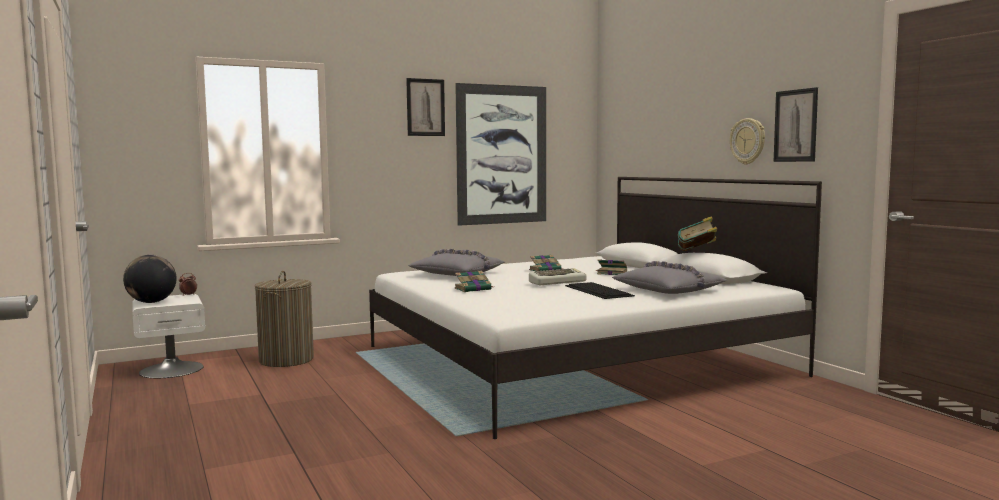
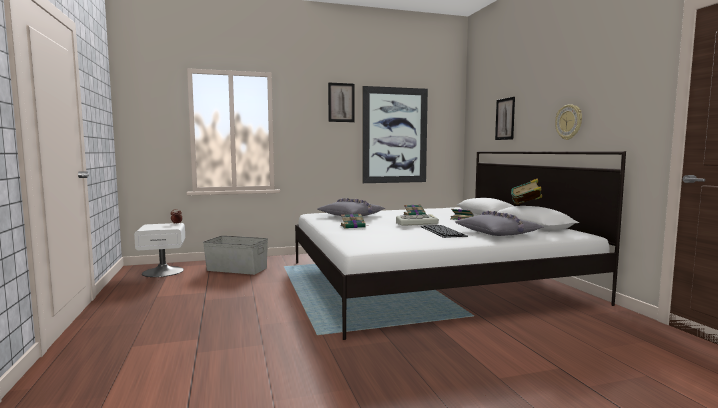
camera: 10 degrees right, 0 degrees up
globe [123,255,177,303] -> none
laundry basket [255,271,314,367] -> grey storage box [203,236,268,275]
picture [774,87,818,162] -> picture moved to [495,97,515,140]

